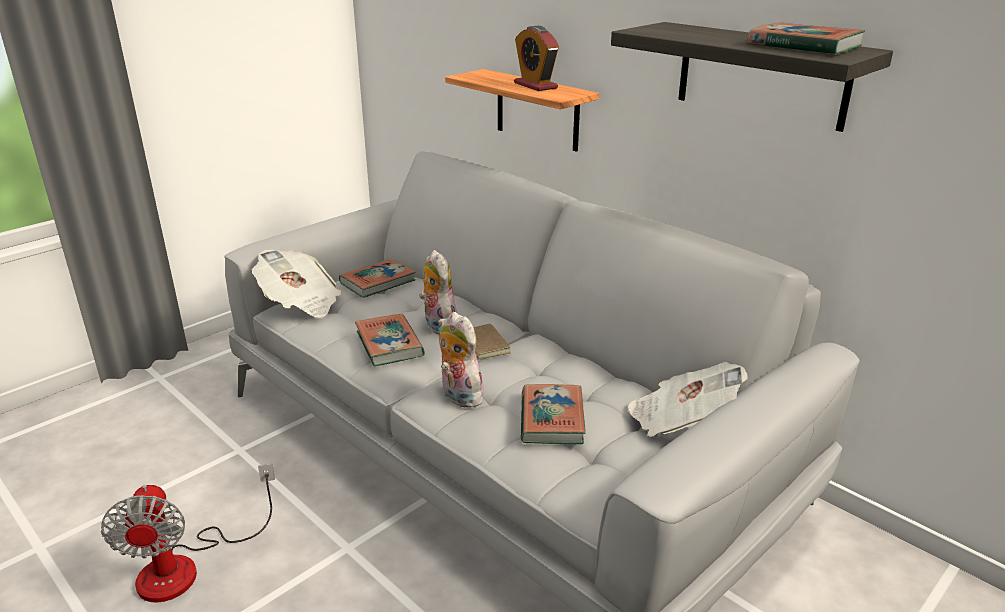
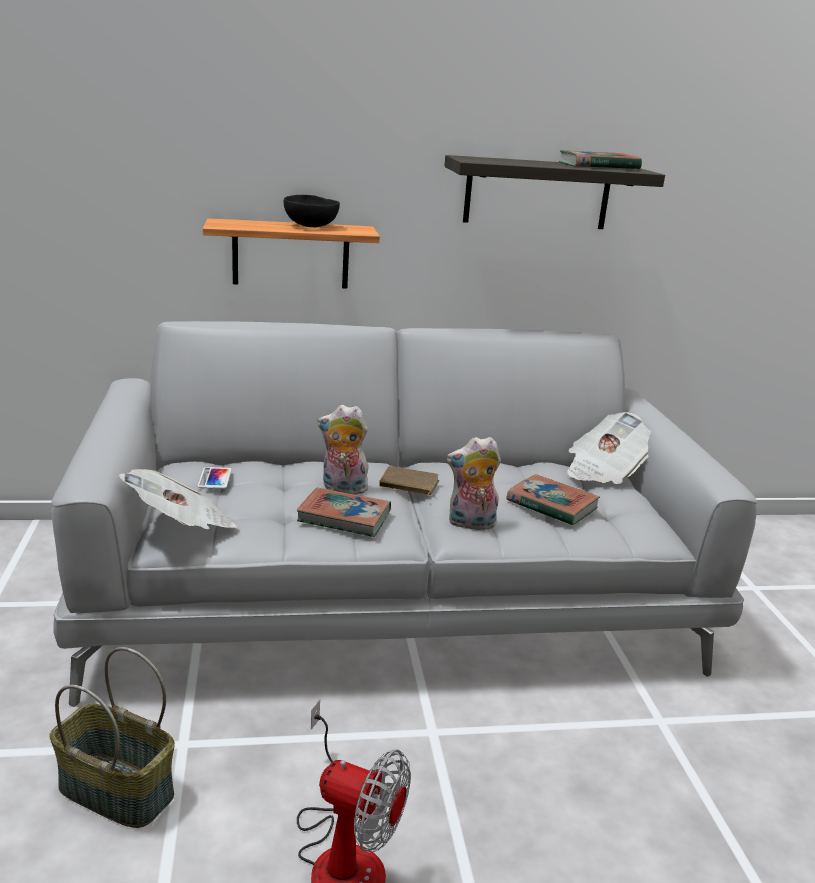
camera: 55 degrees left, 5 degrees down
book [339,259,416,298] -> phone [197,467,232,489]
alarm clock [514,26,559,91] -> black bowl [284,195,340,227]
none -> basket [49,647,175,828]

